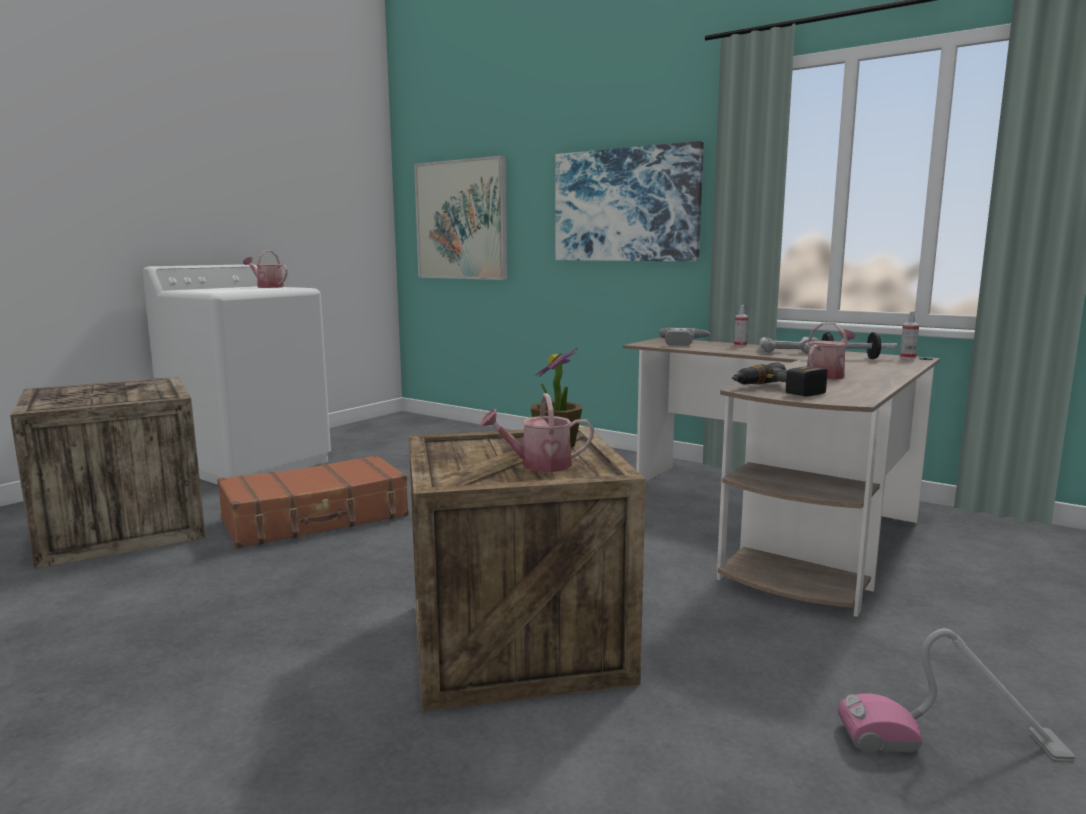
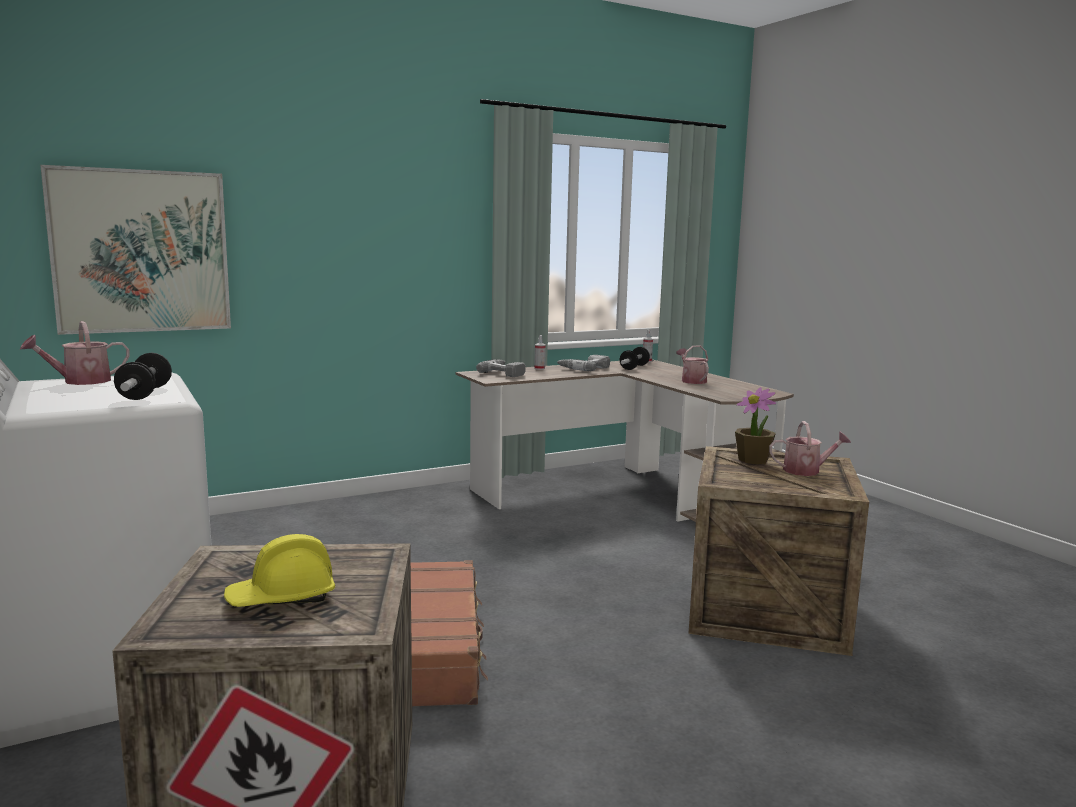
camera: 65 degrees left, 0 degrees up
watering can [480,393,594,472] -> watering can turned 105 degrees counterclockwise [769,421,851,476]
picture [555,141,704,261] -> none
power drill [731,363,828,397] -> none
vacuum cleaner [838,628,1075,761] -> none
none -> dumbbell [114,353,172,400]
none -> yellow hard hat [224,534,335,607]

